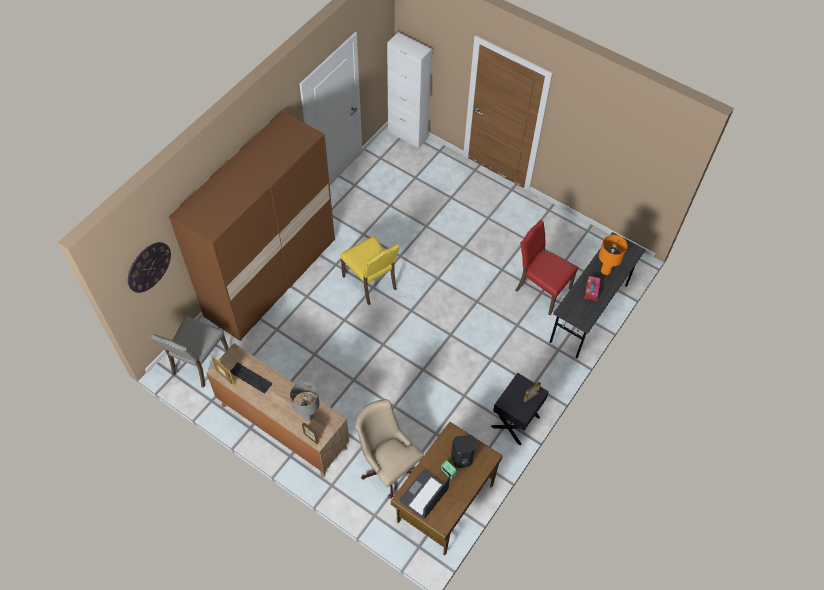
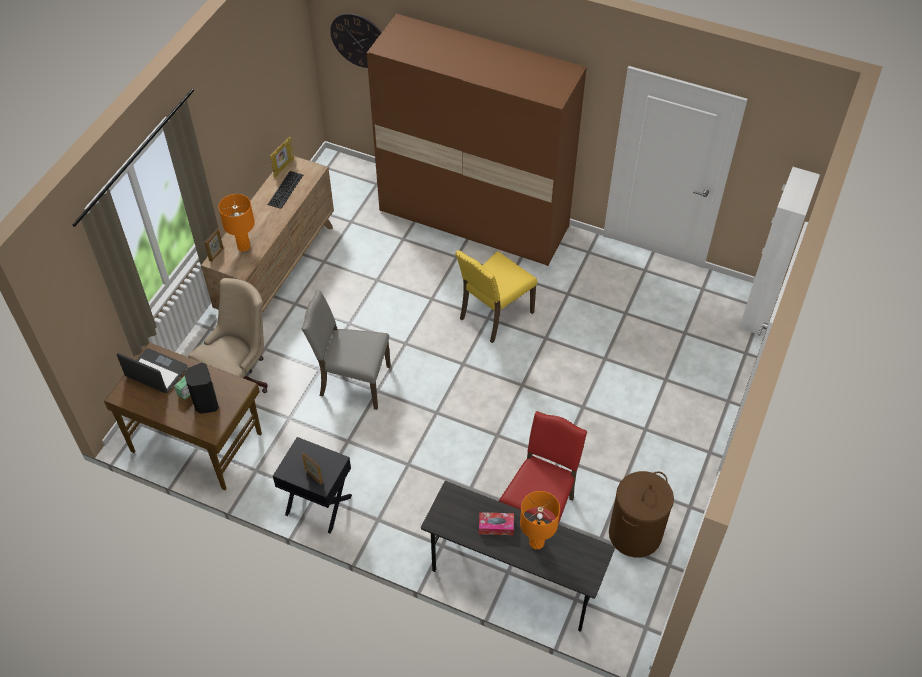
camera: 80 degrees right, 5 degrees down
grey chair [151,316,229,388] -> grey chair moved to [301,290,391,410]
grey table lamp [290,381,319,421] -> orange table lamp [219,194,255,251]
none -> brown laundry basket [609,471,674,558]

